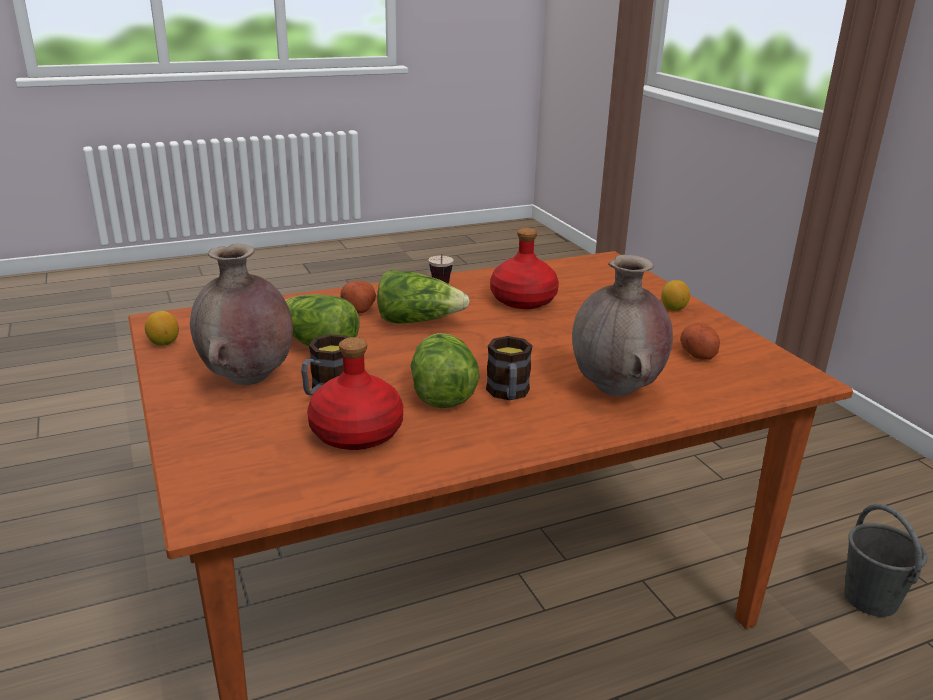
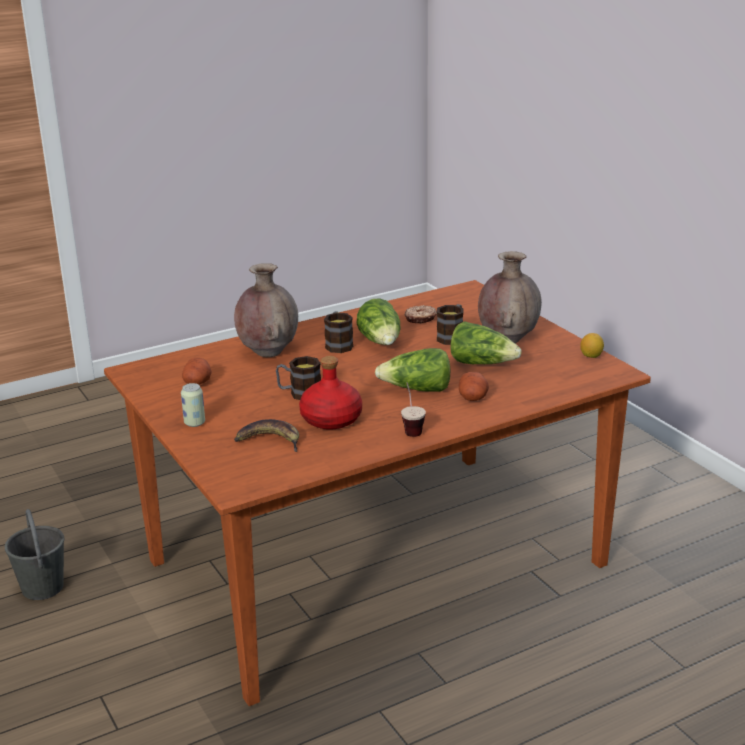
camera: 175 degrees right, 0 degrees up
red bottle [307,337,403,450] -> donut [405,305,437,324]
lemon [661,280,690,311] -> can [181,383,205,427]
none -> banana [234,419,299,452]
none -> mug [276,356,321,400]

